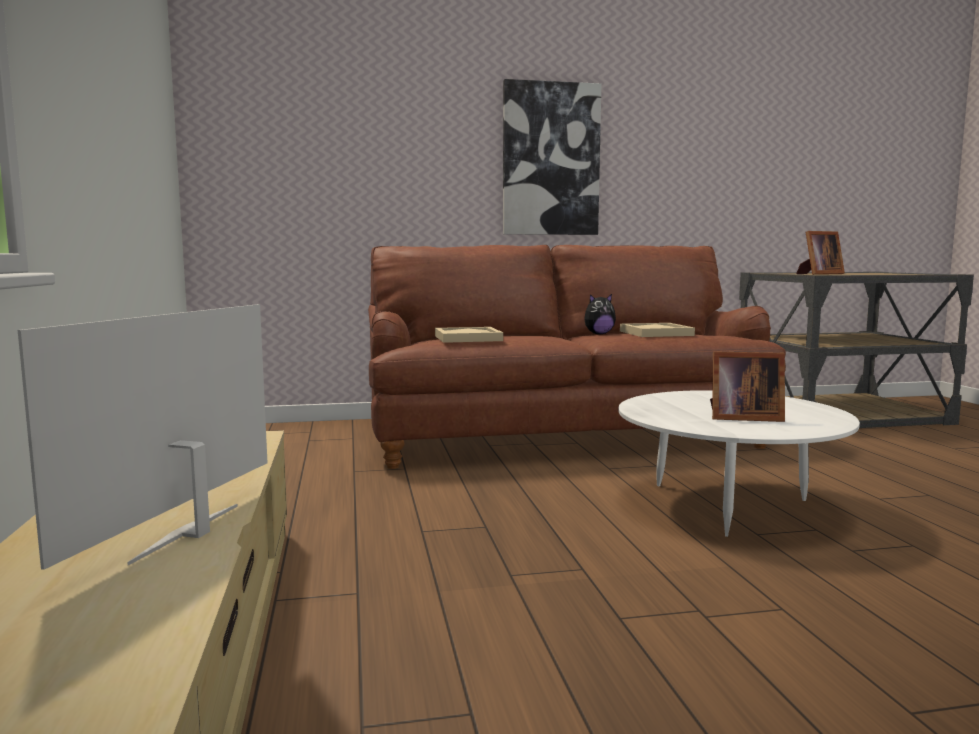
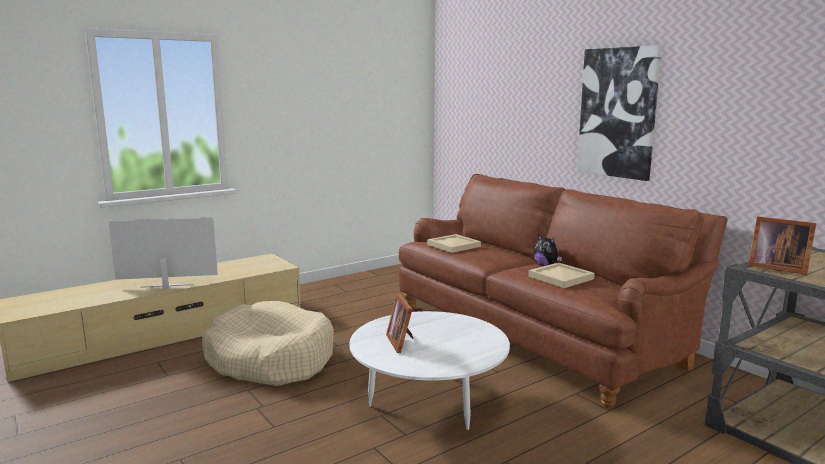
camera: 65 degrees right, 5 degrees up
none -> beige dog bed [202,301,334,386]

